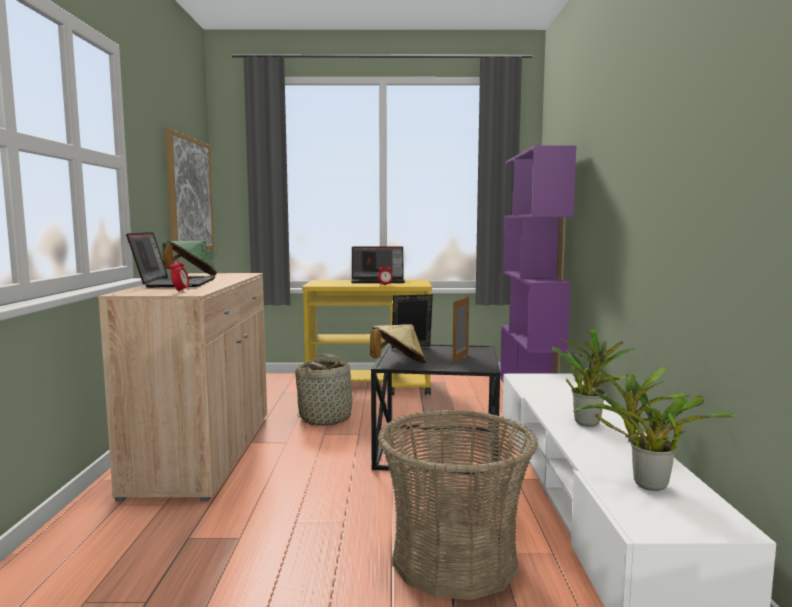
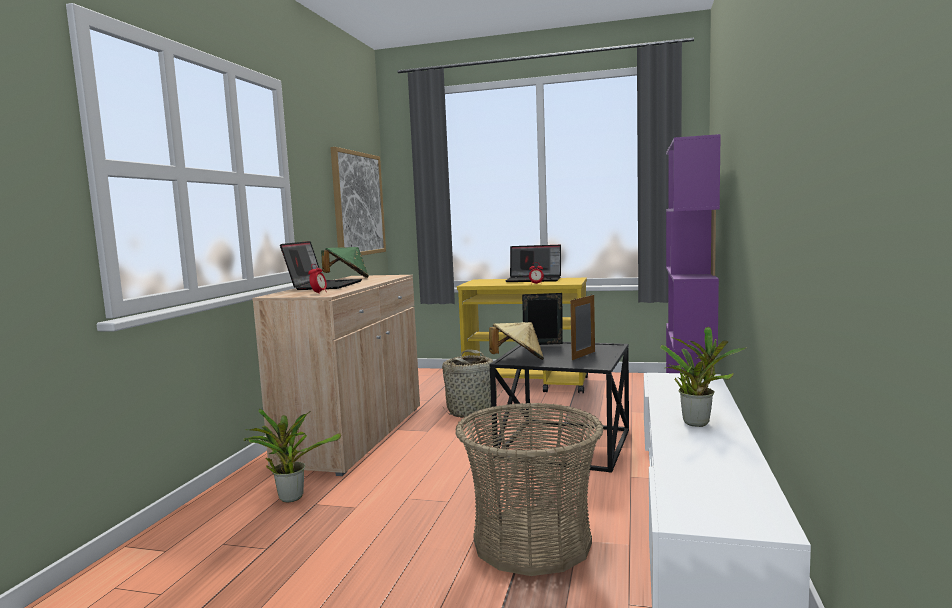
camera: 15 degrees right, 0 degrees up
potted plant [573,367,734,491] -> potted plant moved to [244,409,341,503]

